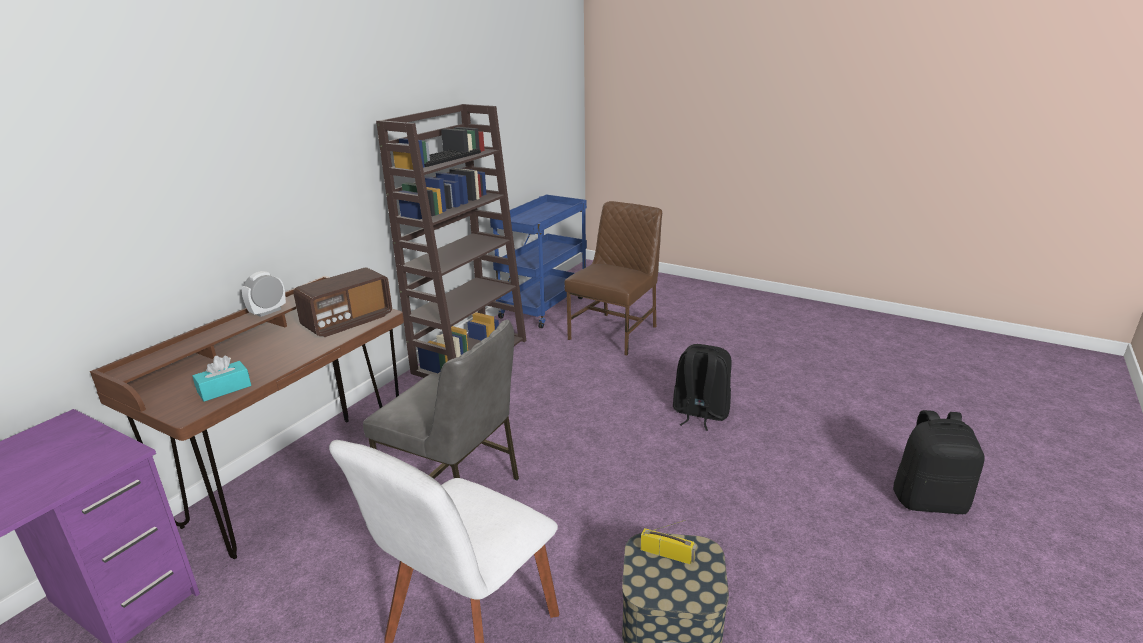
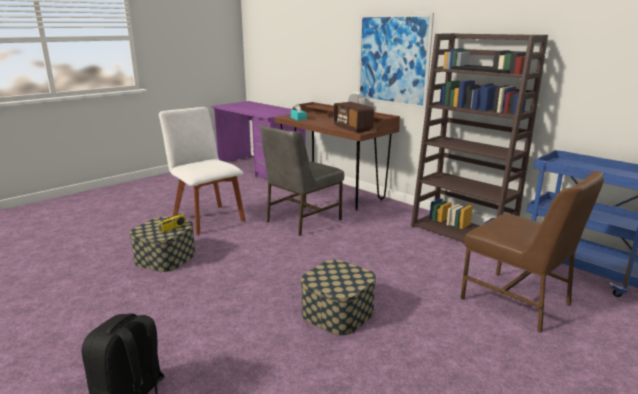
camera: 105 degrees right, 5 degrees down
black backpack [673,344,732,431] -> storage box [300,260,376,336]
none -> picture [358,13,434,110]

